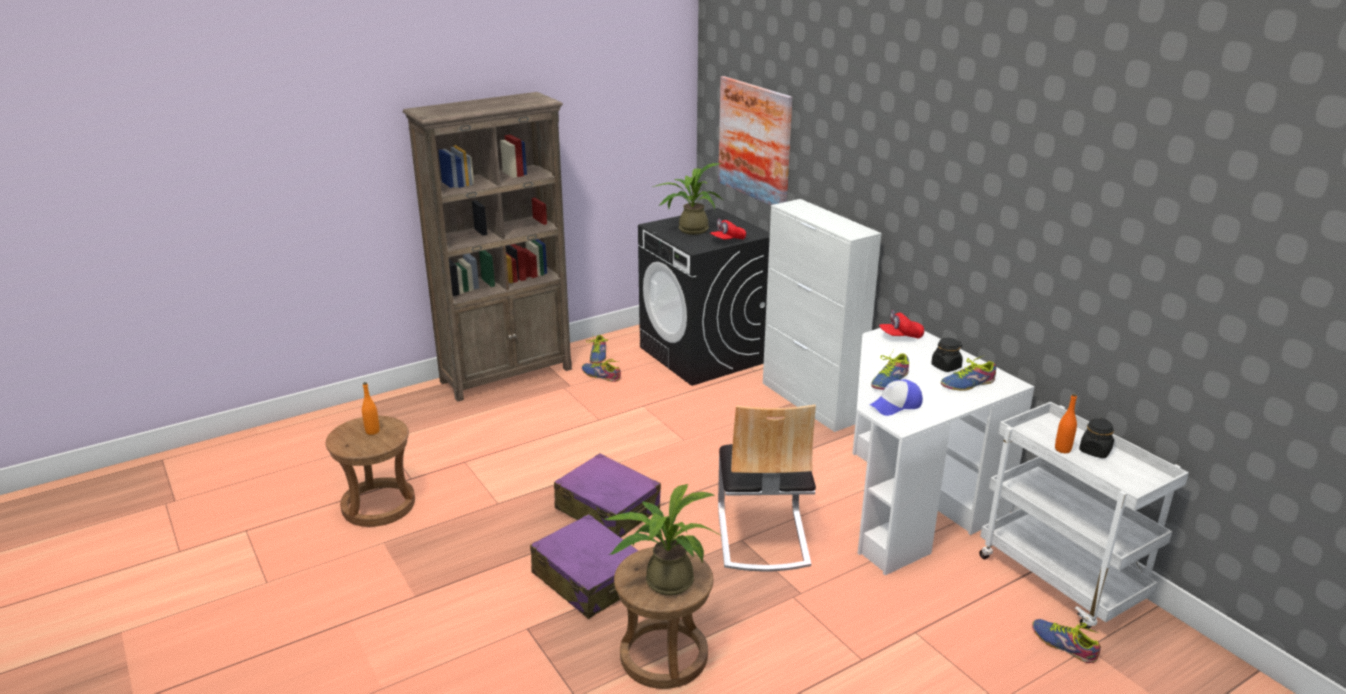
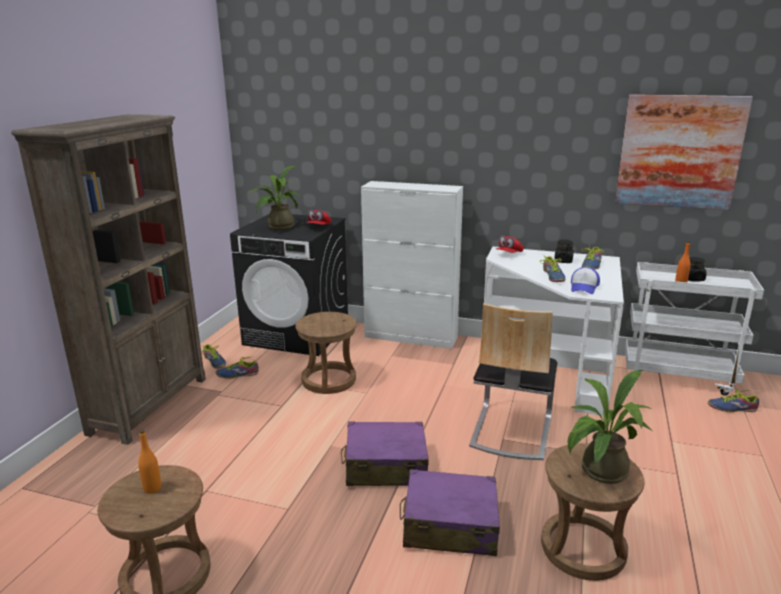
camera: 40 degrees left, 5 degrees down
picture [718,76,793,206] -> picture moved to [615,94,753,210]
chair [718,404,816,572] -> chair turned 60 degrees clockwise [469,303,557,460]
none -> brown stool [295,312,357,394]

